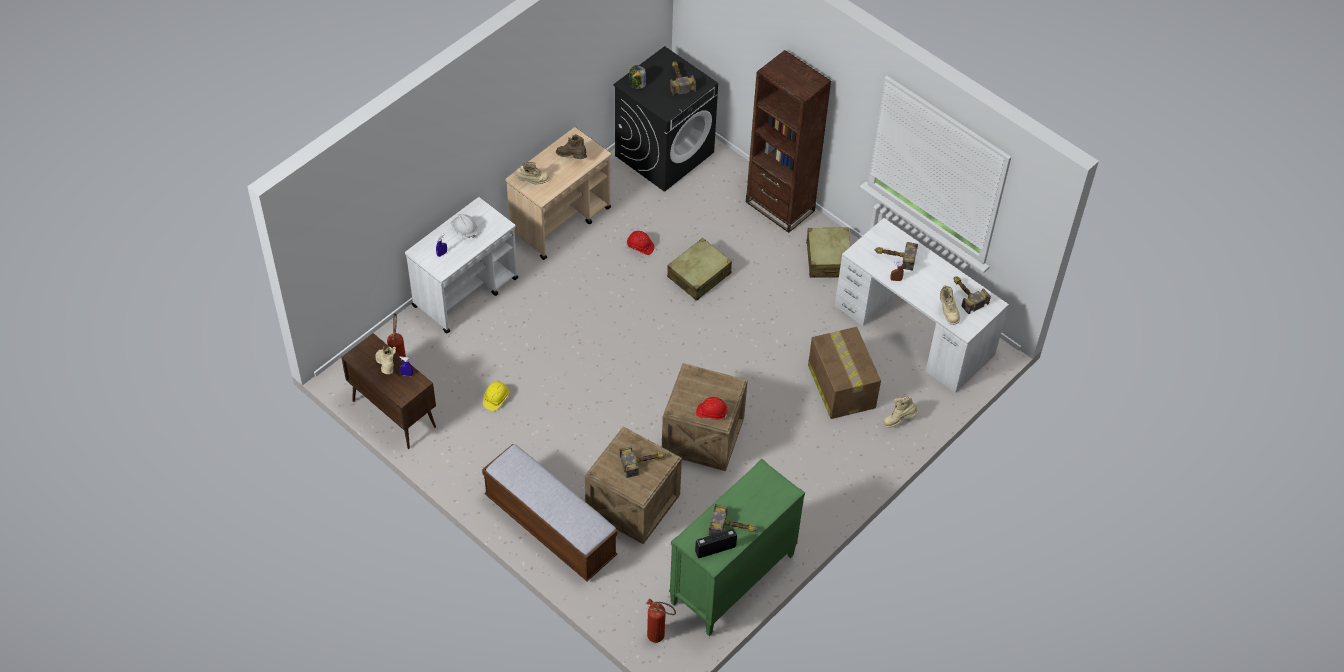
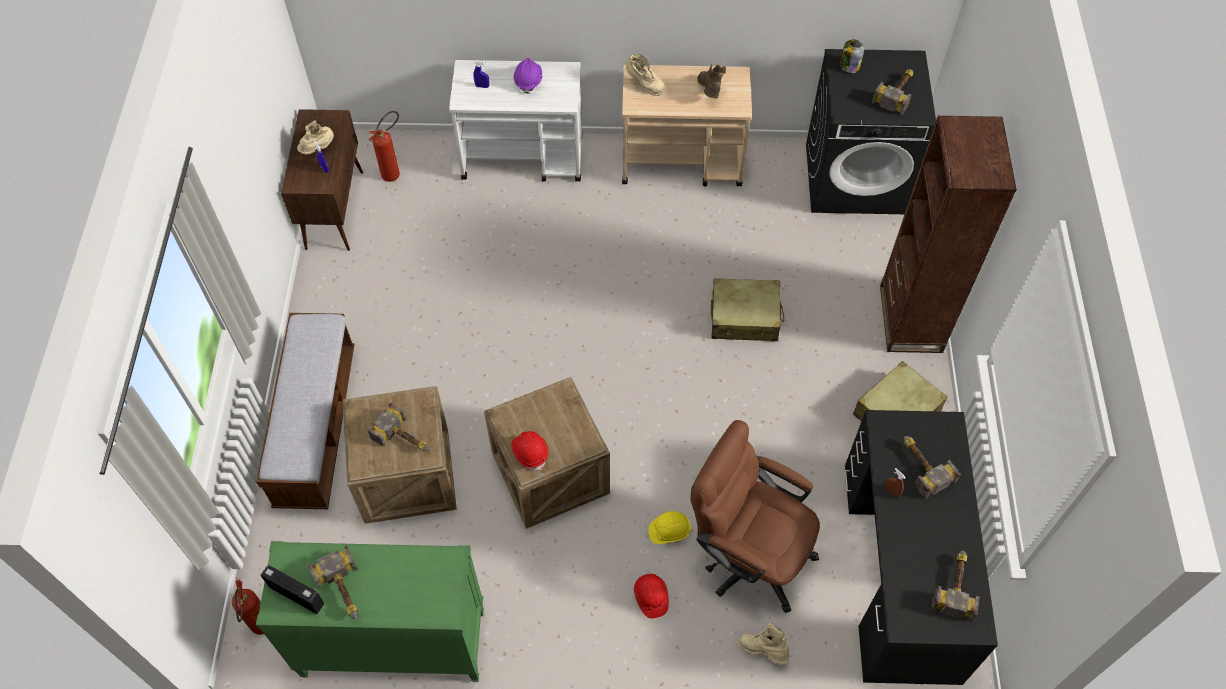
camera: 50 degrees right, 5 degrees up
white hard hat [450,214,477,238] -> purple hard hat [514,58,542,94]
yellow hard hat [483,382,509,411] -> yellow hard hat moved to [648,511,690,544]
red hard hat [627,231,655,255] -> red hard hat moved to [634,574,669,618]
cardboard box [808,327,881,419] -> brown office chair [691,420,820,613]
white desk [835,218,1009,393] -> black desk [845,410,998,685]
beige boot [940,285,960,325] -> none

